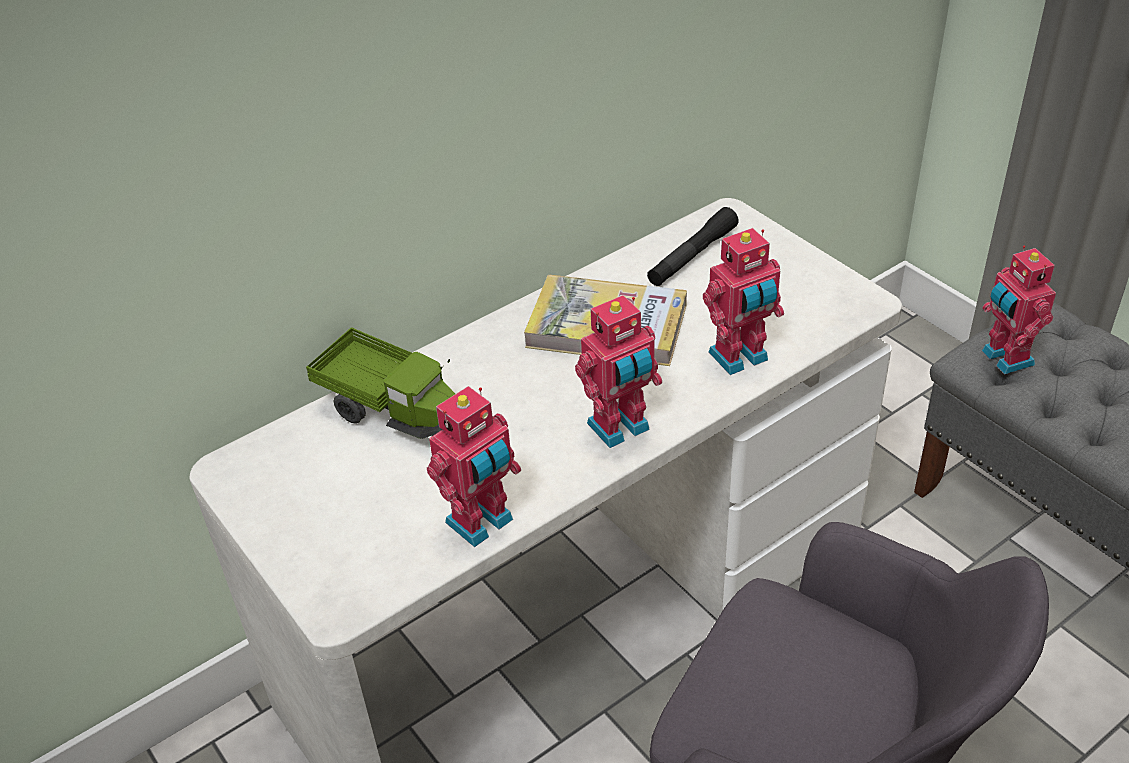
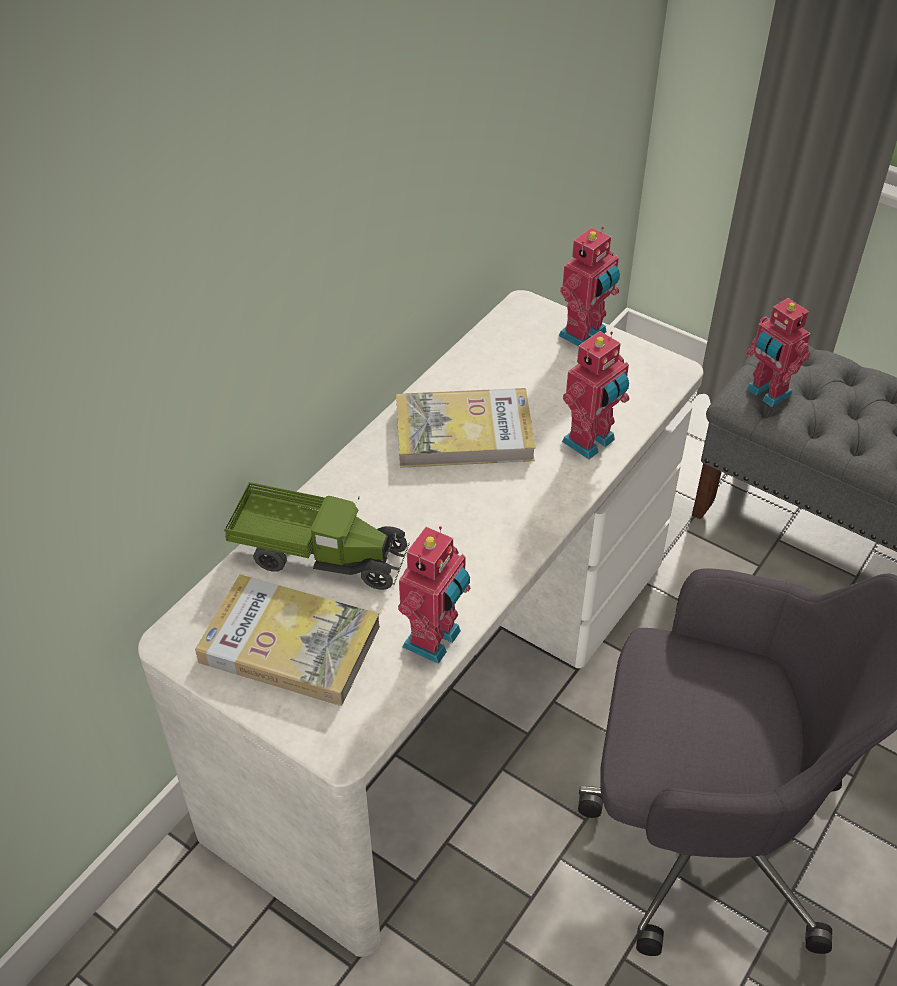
camera: 20 degrees left, 5 degrees up
toy robot [575,295,662,448] -> toy robot moved to [559,227,620,346]
black flashlight [647,207,739,286] -> none
none -> book [195,574,380,706]

